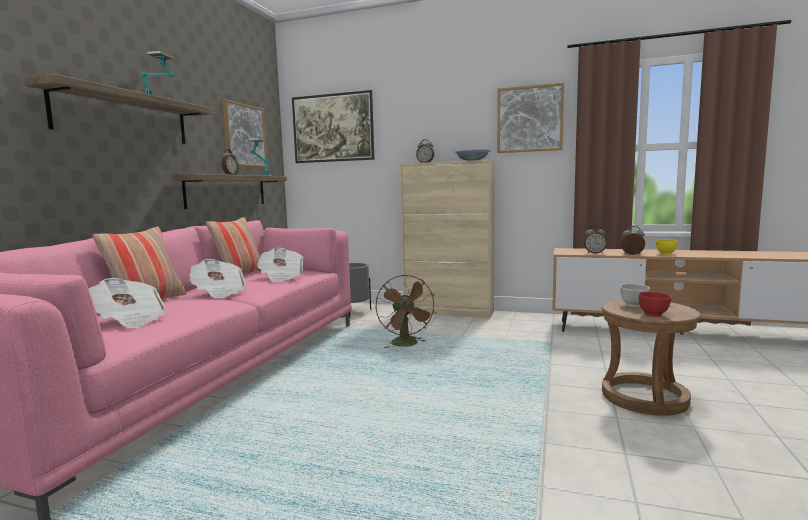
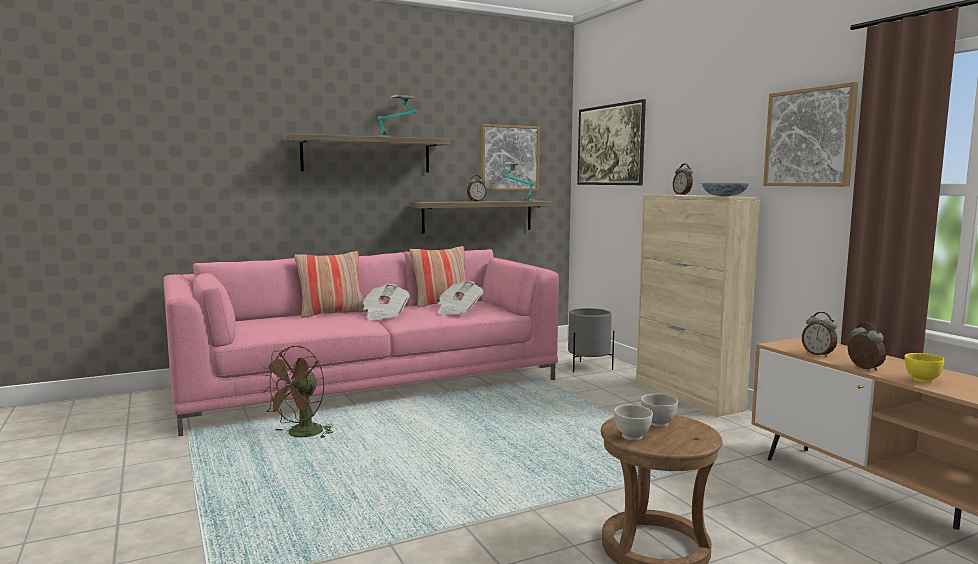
camera: 45 degrees right, 0 degrees up
newspaper [88,278,167,328] -> none
brown fan [375,275,436,348] -> brown fan moved to [260,346,333,438]
red bowl [639,292,672,317] -> white bowl [614,405,653,440]

